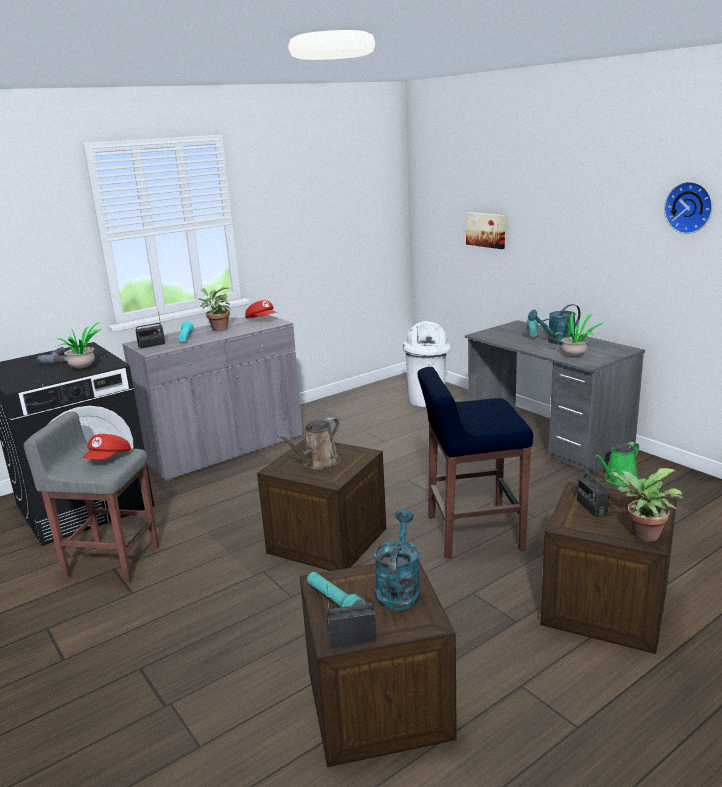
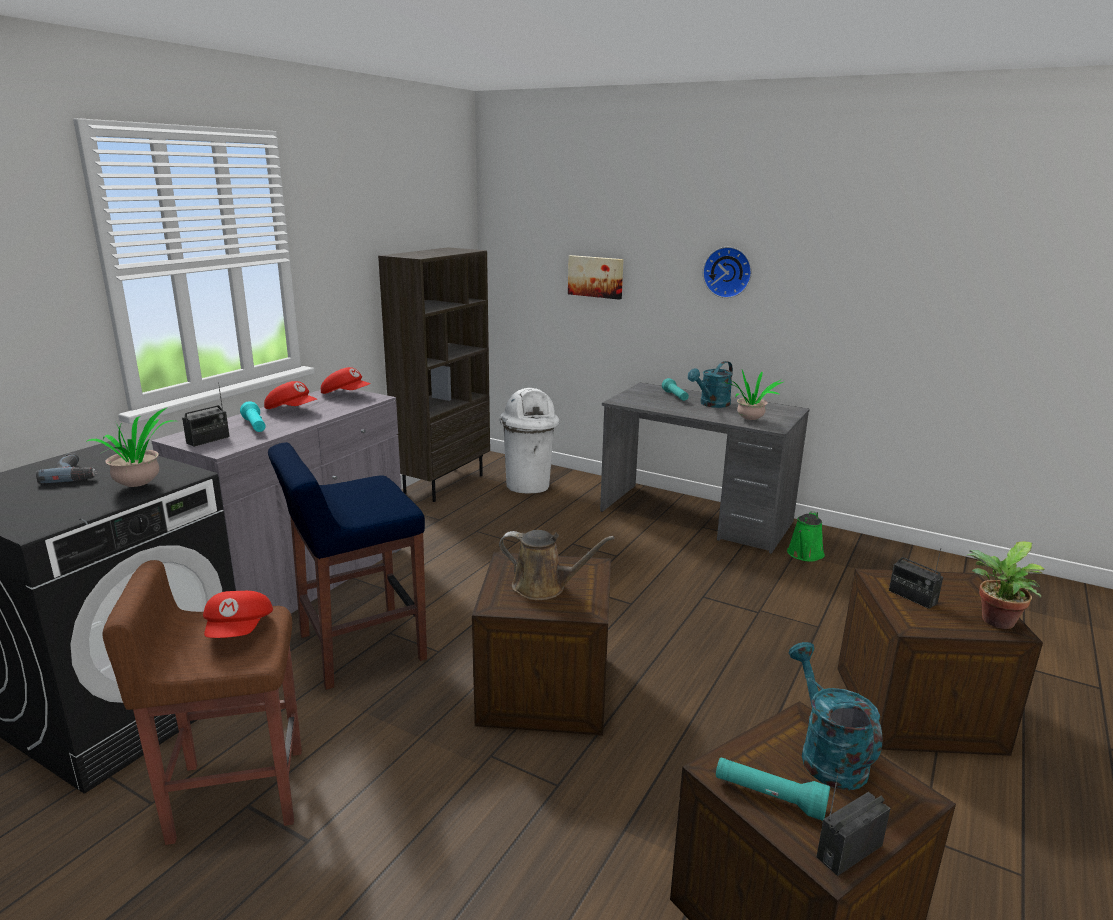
camera: 25 degrees left, 0 degrees up
grey stool [24,411,159,583] -> brown stool [102,560,302,845]
potted plant [198,287,230,331] -> red cap [264,381,317,409]
brown watering can [277,417,340,470] -> brown watering can turned 90 degrees counterclockwise [499,530,615,600]
blue stool [417,367,533,559] -> blue stool moved to [268,442,427,690]
wall clock [664,182,713,234] -> wall clock moved to [703,247,752,298]
none -> brown bookcase [378,247,490,502]

